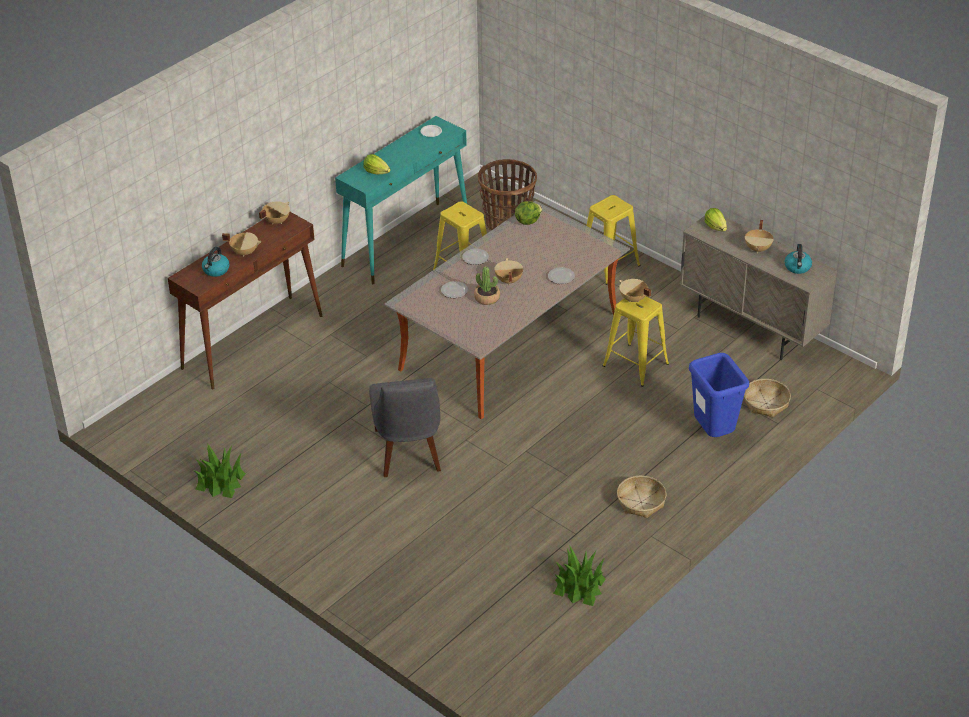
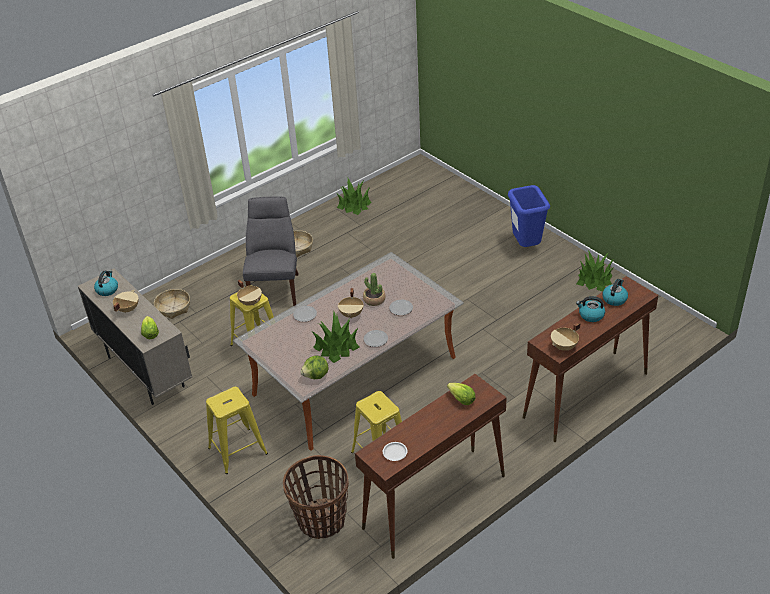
camera: 170 degrees left, 0 degrees up
beige cooking pot [222,232,261,257] -> kettle [576,296,605,322]
turquoise console table [335,116,467,284] -> brown console table [355,374,507,559]
grey chair [369,378,441,477] -> grey chair moved to [243,196,299,306]
blue trash can [689,353,749,437] -> blue trash can moved to [508,185,550,247]
none -> potted plant [312,312,359,363]

